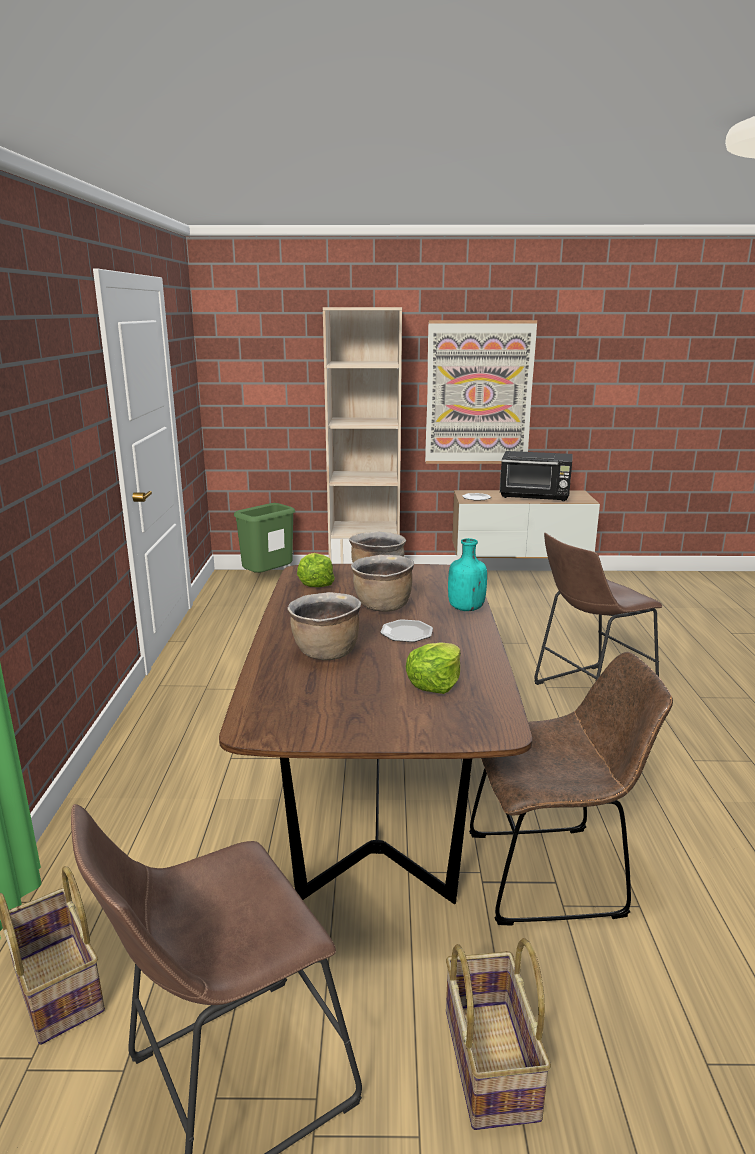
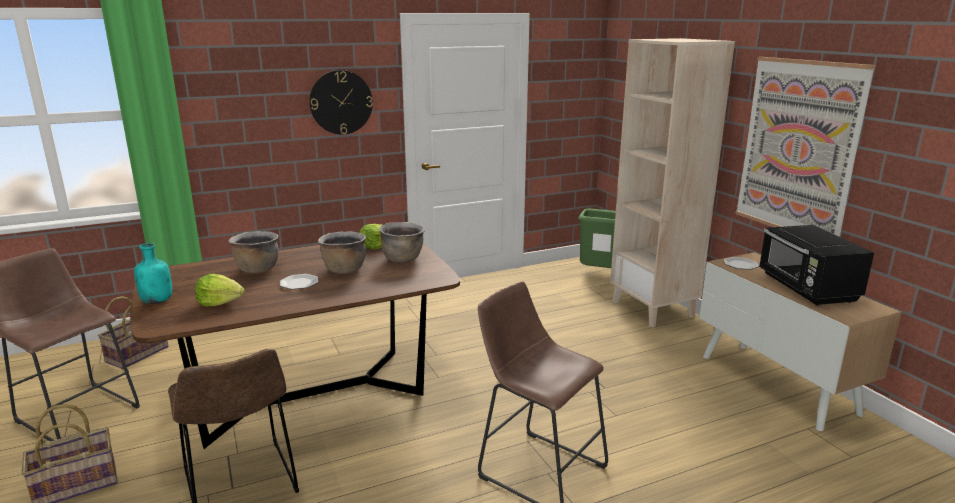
camera: 65 degrees right, 0 degrees up
turquoise bottle [448,538,487,611] -> turquoise bottle moved to [134,243,172,304]
none -> wall clock [309,70,373,135]

